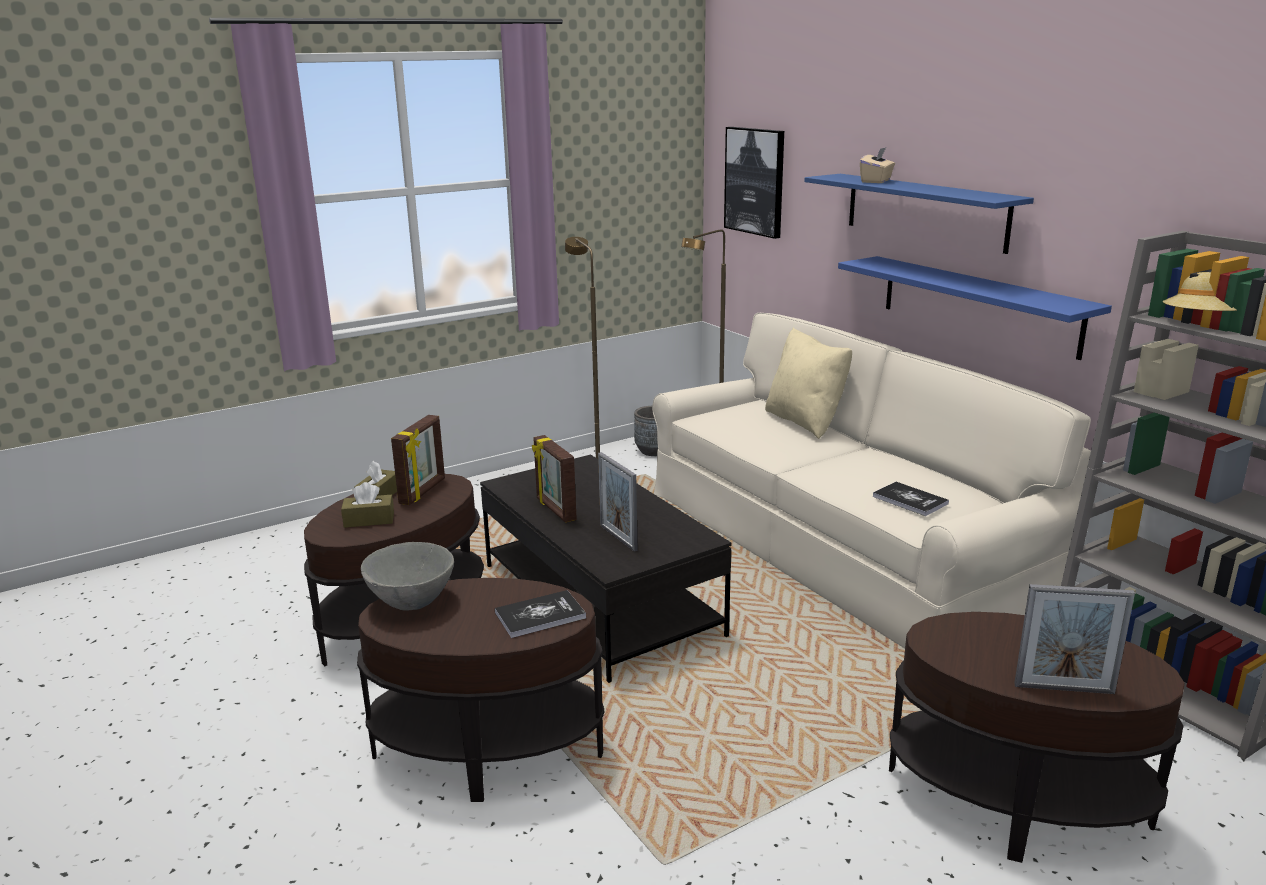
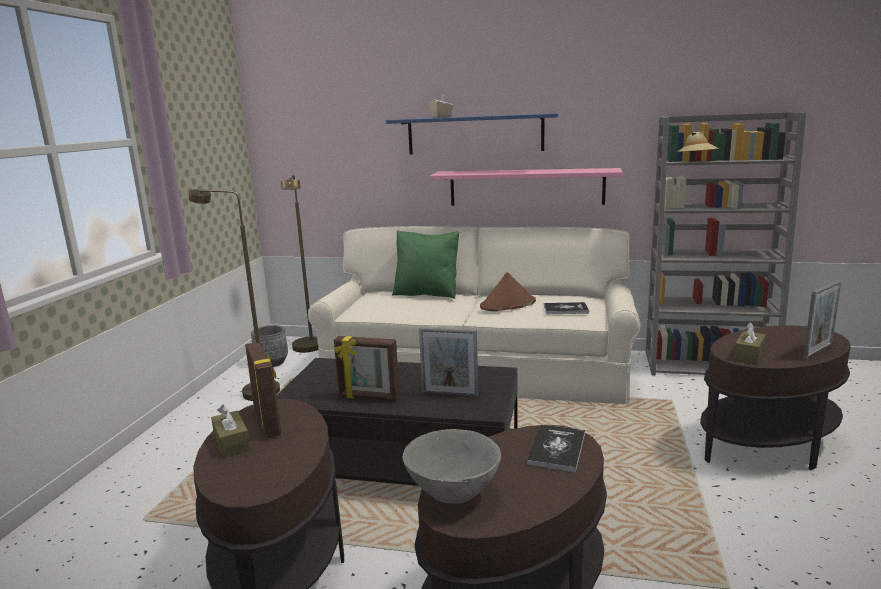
camera: 45 degrees left, 5 degrees down
brown tissue box [341,482,394,528] -> brown tissue box moved to [734,322,766,363]
picture [724,127,784,239] -> none
beige pillow [765,328,852,439] -> green pillow [392,230,459,299]
blue shelf [838,256,1112,360] -> pink shelf [430,168,623,206]
none -> brown hat [480,272,536,311]

